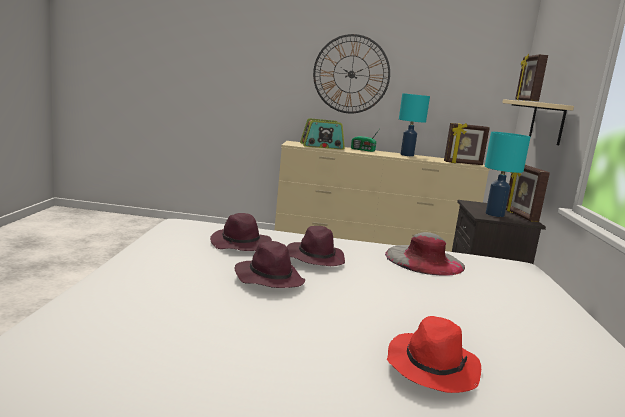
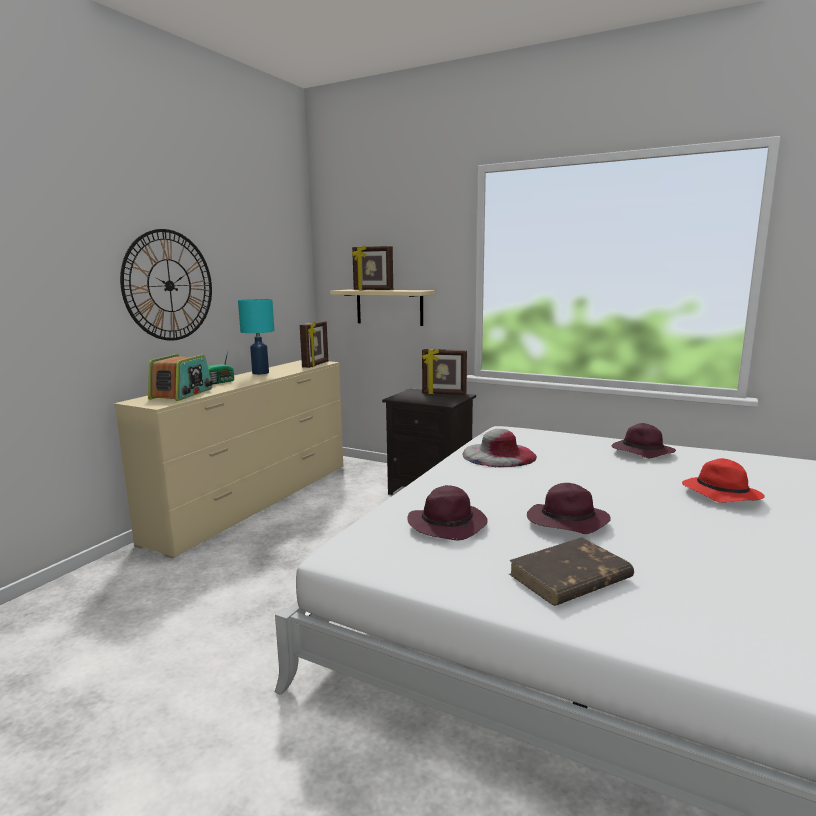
camera: 65 degrees left, 0 degrees up
purple hat [287,226,345,266] -> purple hat moved to [611,423,676,458]
turquoise table lamp [485,132,530,217] -> none
none -> brown book [509,537,634,606]

